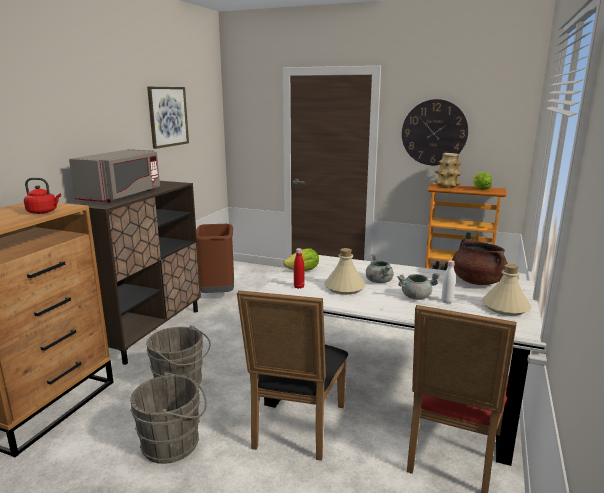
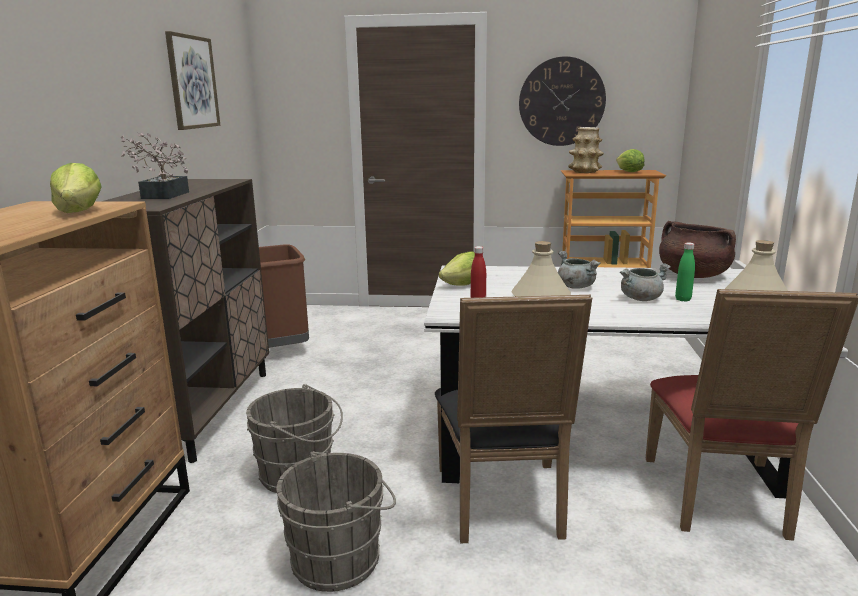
camera: 15 degrees left, 0 degrees up
red kettle [24,178,61,214] -> lettuce [50,163,102,213]
grey microwave [69,149,160,203] -> potted plant [121,132,189,199]
white bottle [441,260,455,304] -> green bottle [675,242,695,302]

